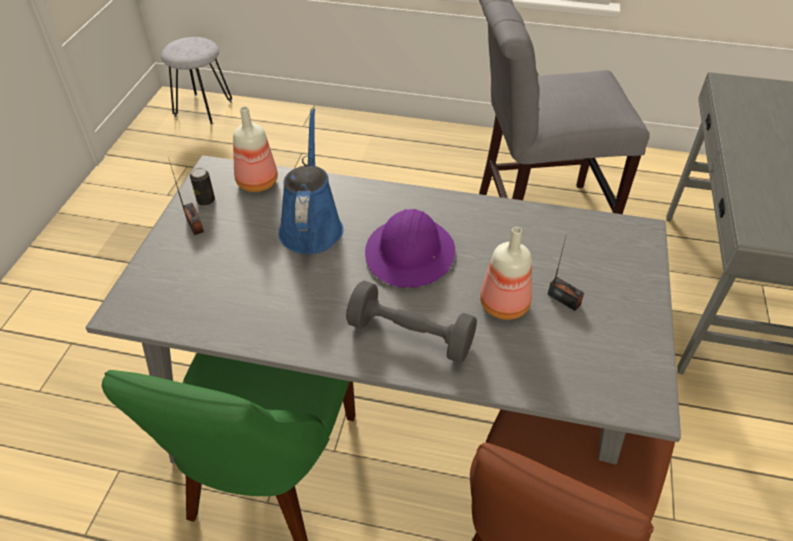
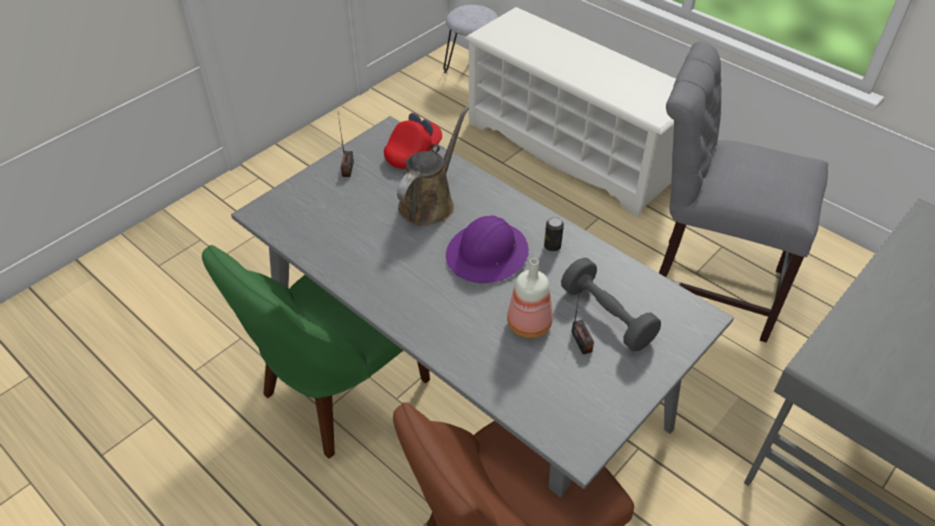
camera: 30 degrees right, 0 degrees up
can [190,168,215,206] -> can moved to [544,217,564,252]
bottle [233,106,278,192] -> red cap [384,113,442,169]
blue watering can [278,108,344,254] -> brown watering can [397,107,469,226]
grey dumbbell [346,281,477,363] -> grey dumbbell moved to [561,258,661,351]
none -> white shoe rack [465,7,676,217]

